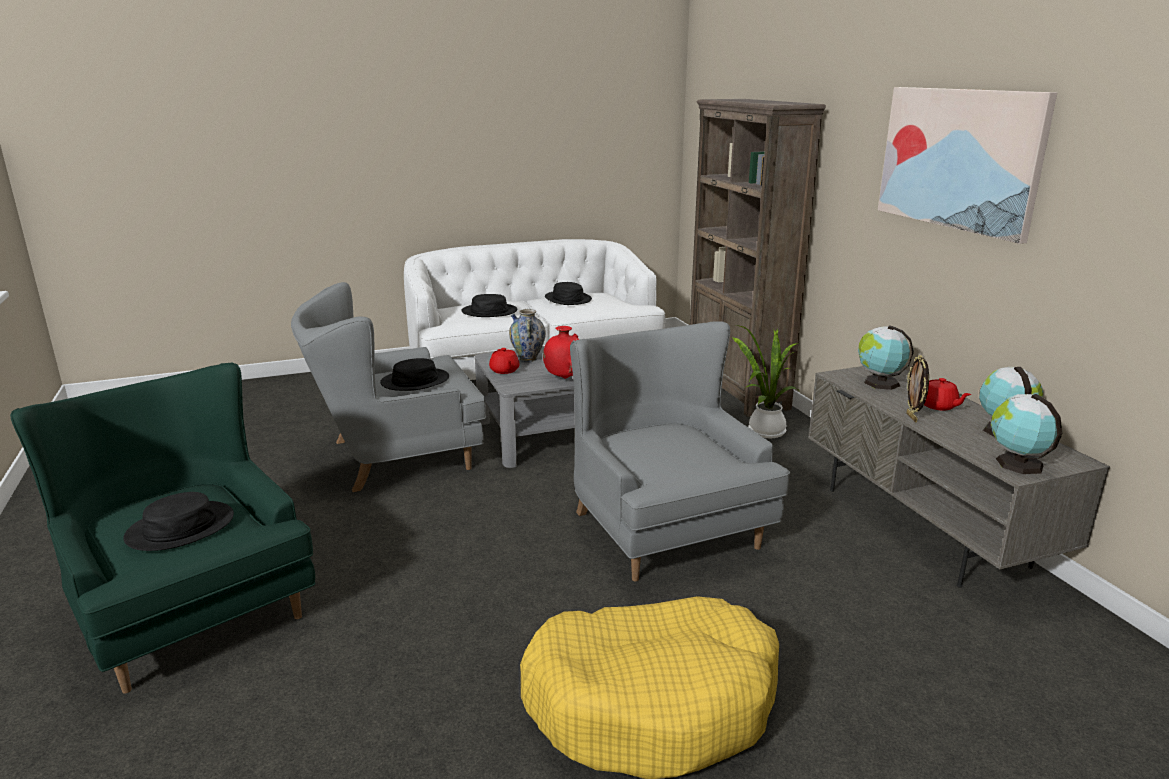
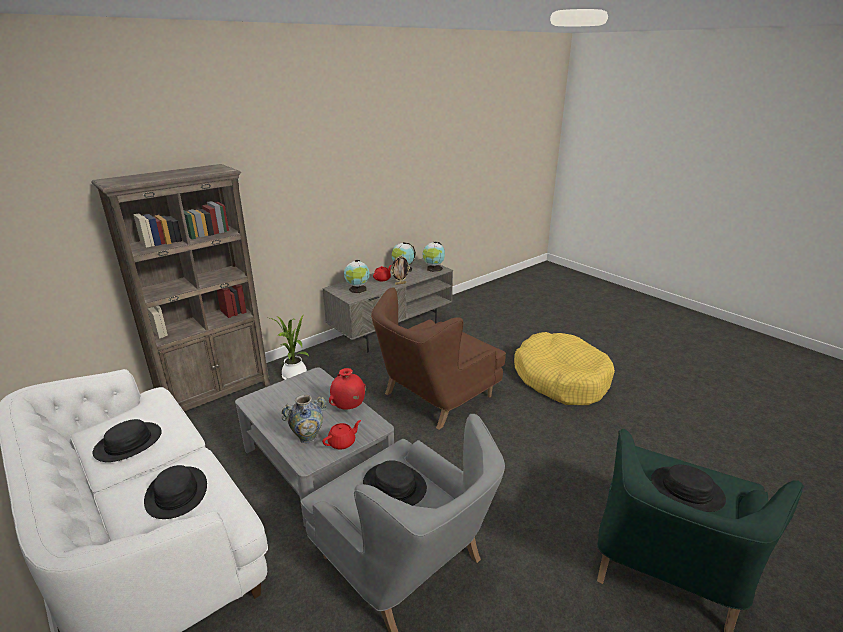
camera: 110 degrees left, 5 degrees up
grey armchair [570,321,790,581] -> brown armchair [371,287,506,430]
picture [878,87,1057,244] -> none

